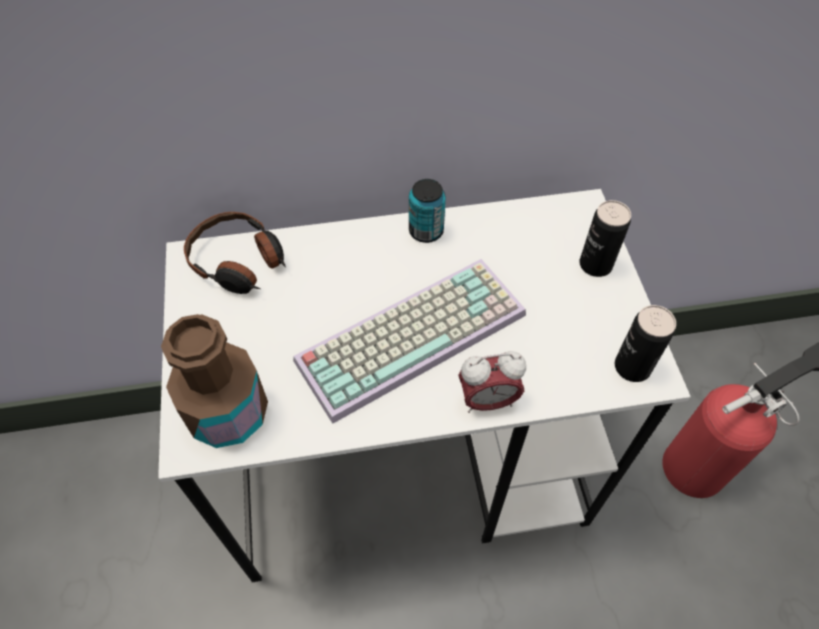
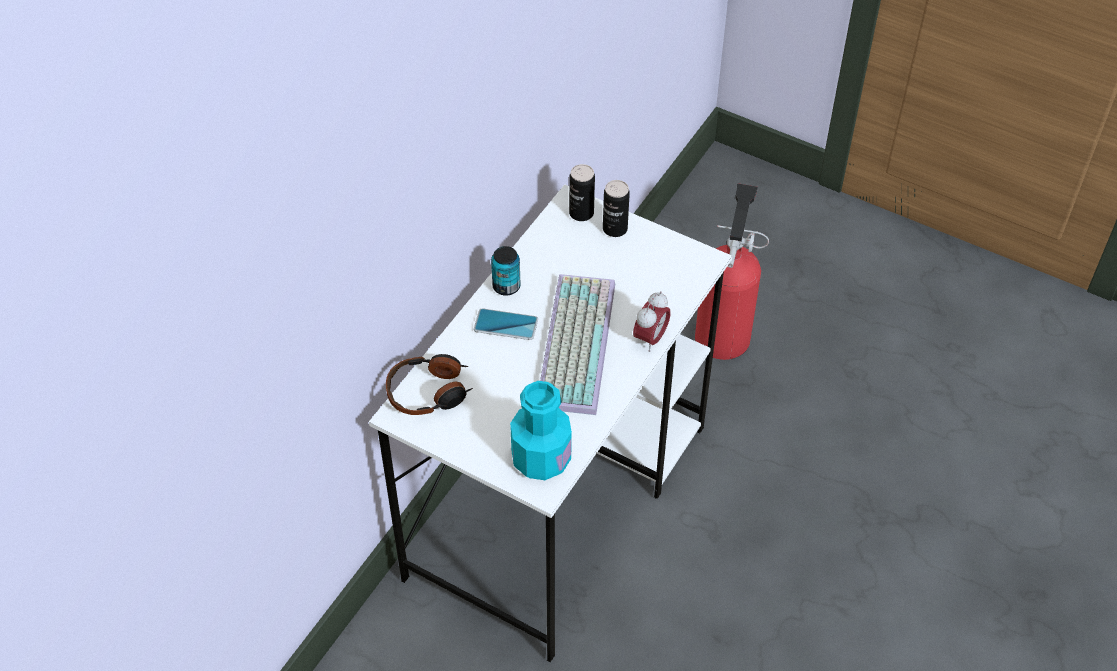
camera: 50 degrees left, 5 degrees down
brown bottle [161,314,268,448] -> turquoise bottle [510,381,572,480]
can [615,305,676,382] -> can moved to [569,164,595,221]
none -> phone [474,308,538,340]

